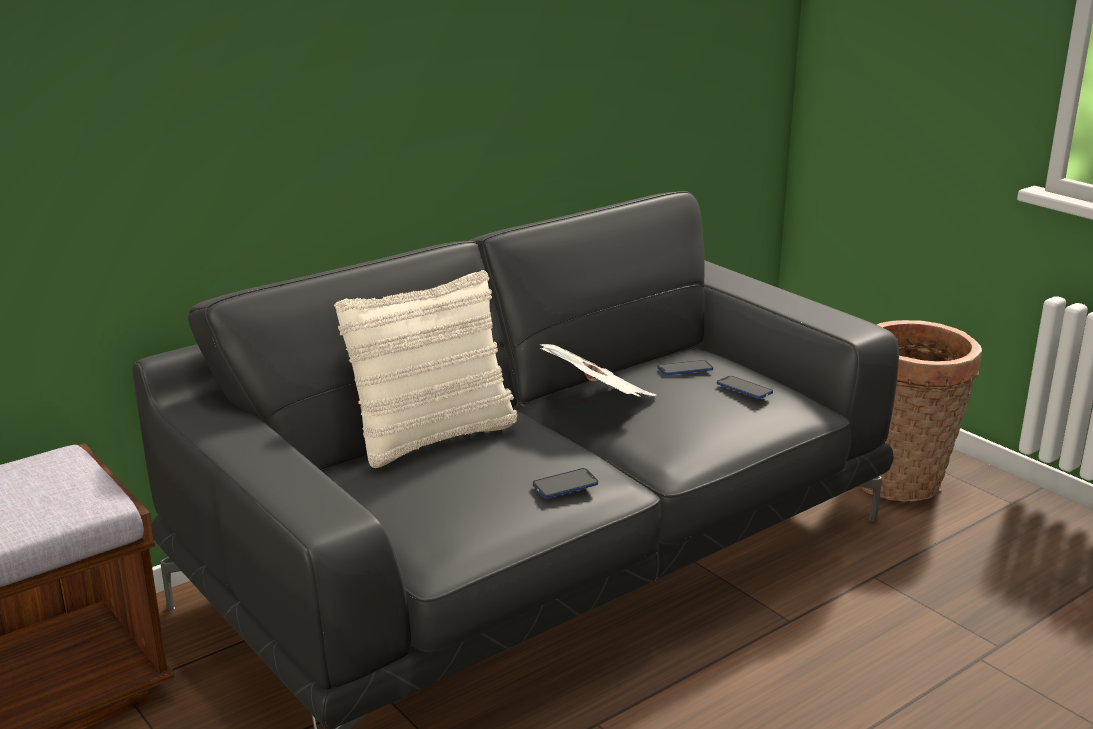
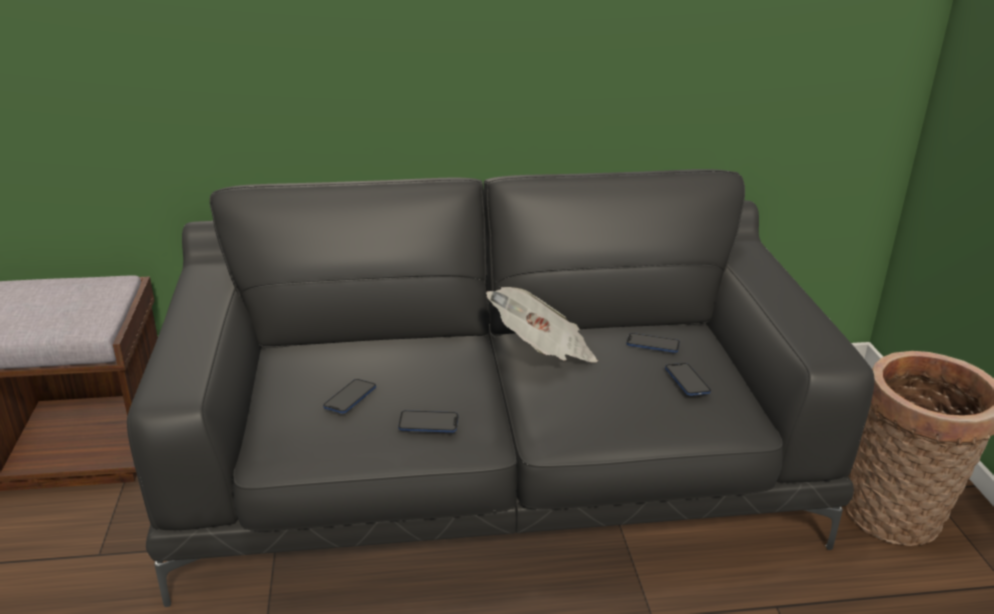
camera: 30 degrees right, 5 degrees up
beige pillow [334,270,518,468] -> none
none -> phone [323,379,376,414]

